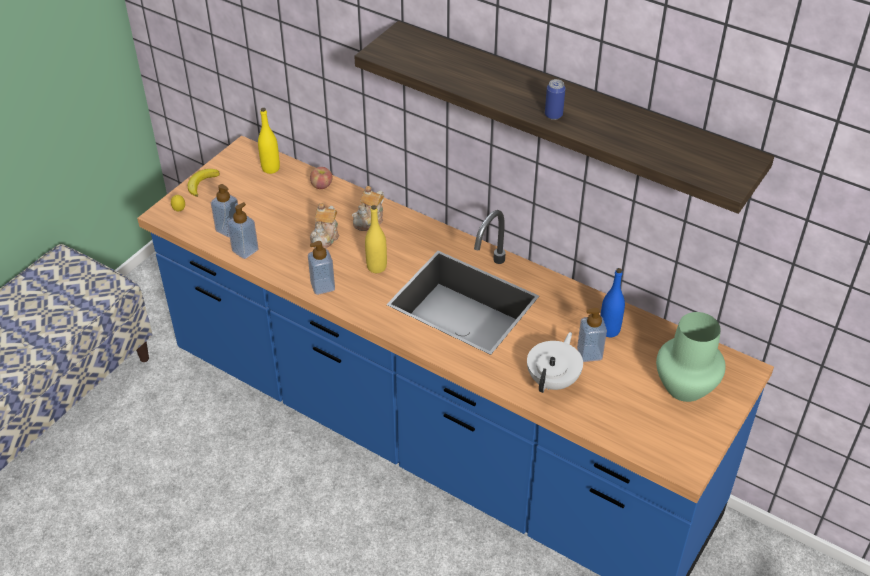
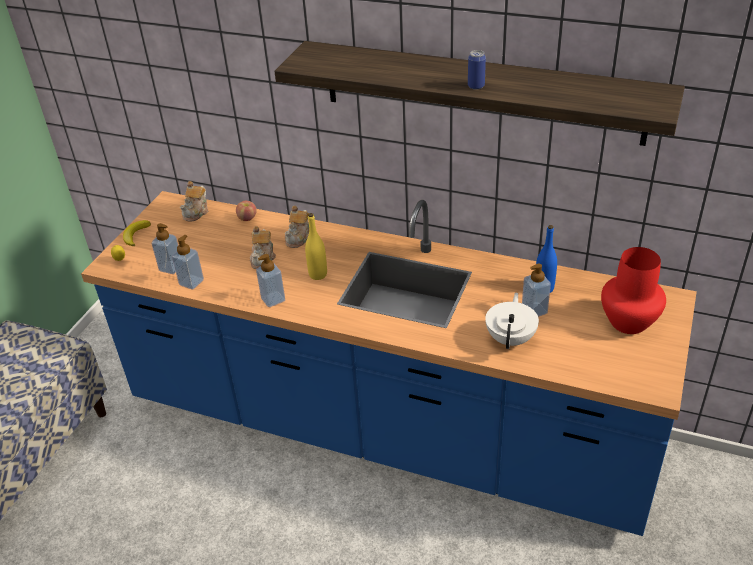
camera: 10 degrees left, 5 degrees down
yellow bottle [258,108,280,174] -> teapot [180,181,208,222]
green vase [656,312,726,402] -> red vase [601,247,666,334]

